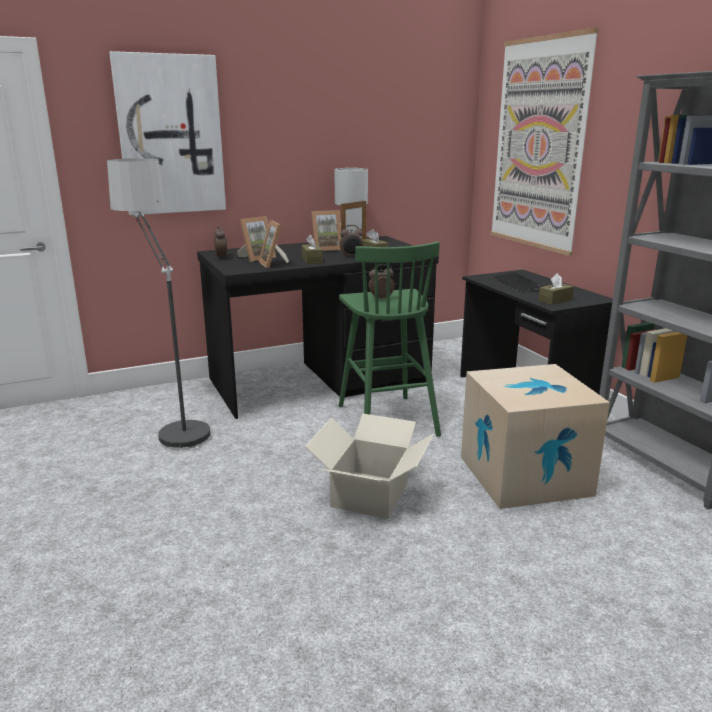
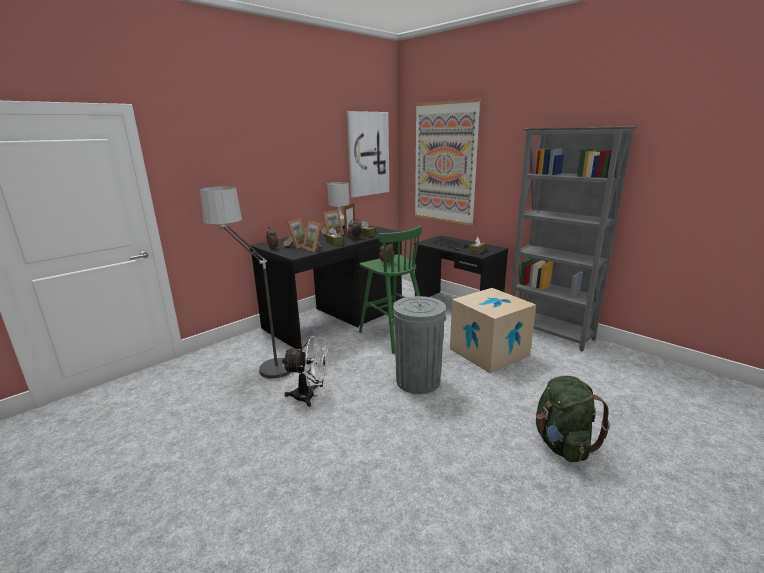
camera: 20 degrees left, 0 degrees up
picture [109,51,226,215] -> picture moved to [347,111,389,198]
cardboard box [305,414,434,519] -> grey trash can [391,296,446,394]
none -> white fan [282,336,328,407]
none -> green backpack [536,376,610,462]

